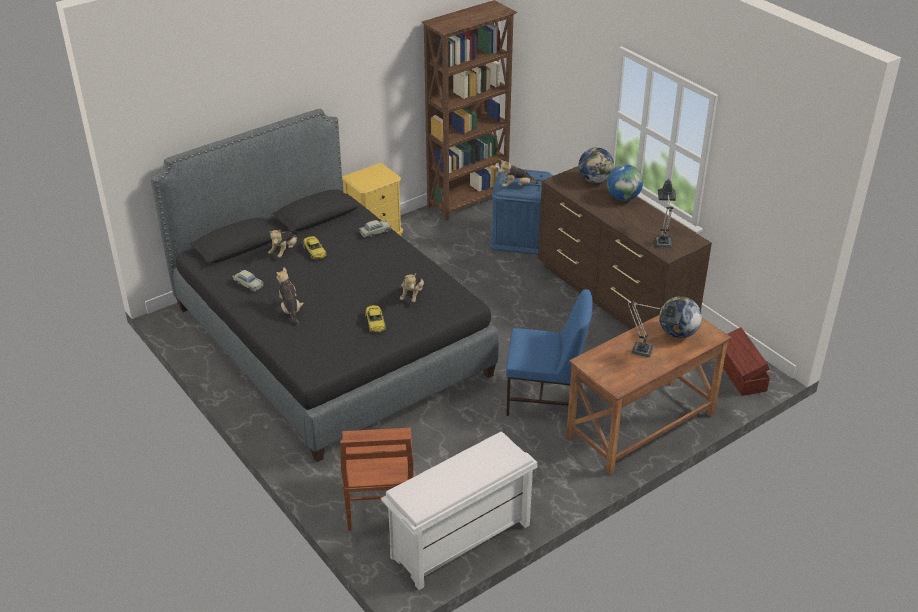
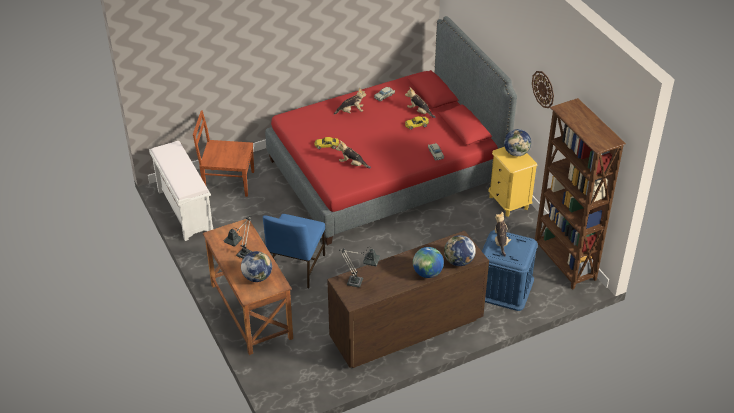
camera: 100 degrees right, 5 degrees up
black bed [150,109,499,462] -> red bed [265,16,517,245]
brown storage box [723,327,770,396] -> none
none -> globe [504,129,531,156]
none -> wall clock [532,71,554,108]

